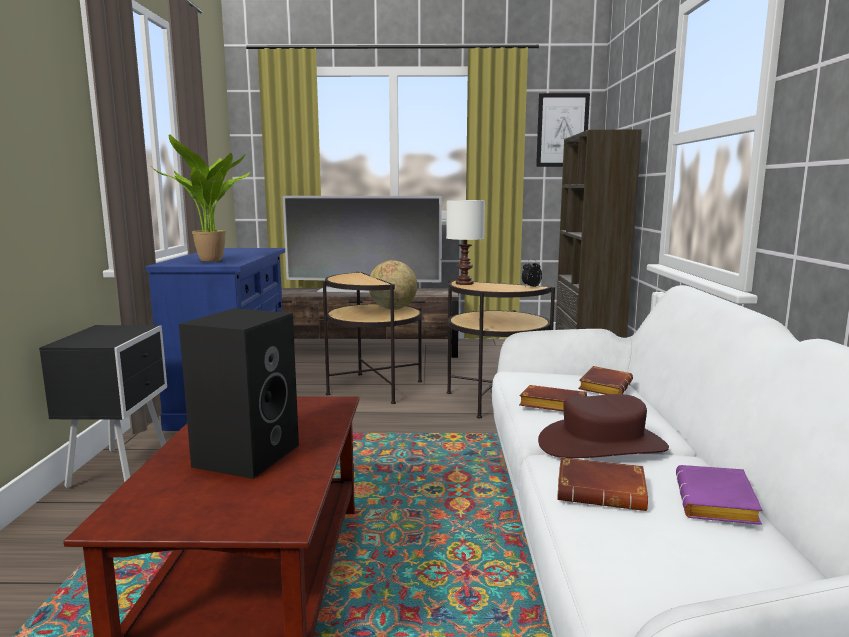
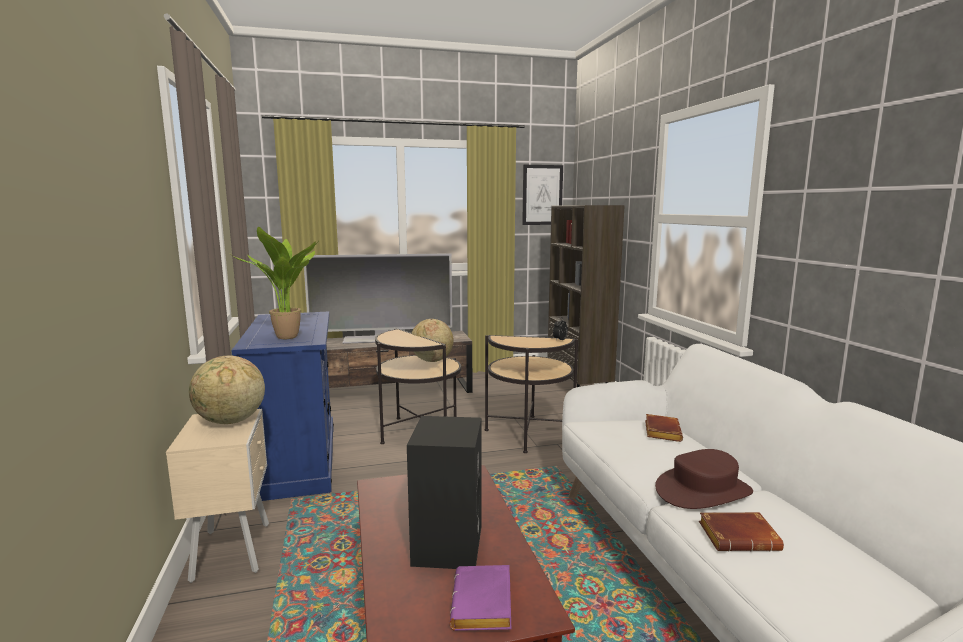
camera: 15 degrees left, 0 degrees up
black nightstand [39,325,167,488] -> beige nightstand [166,409,269,583]
white table lamp [446,200,485,285] -> none
brown book [519,385,587,412] -> none
purple book [676,465,762,525] -> purple book moved to [450,565,511,631]
none -> globe [189,356,265,424]

